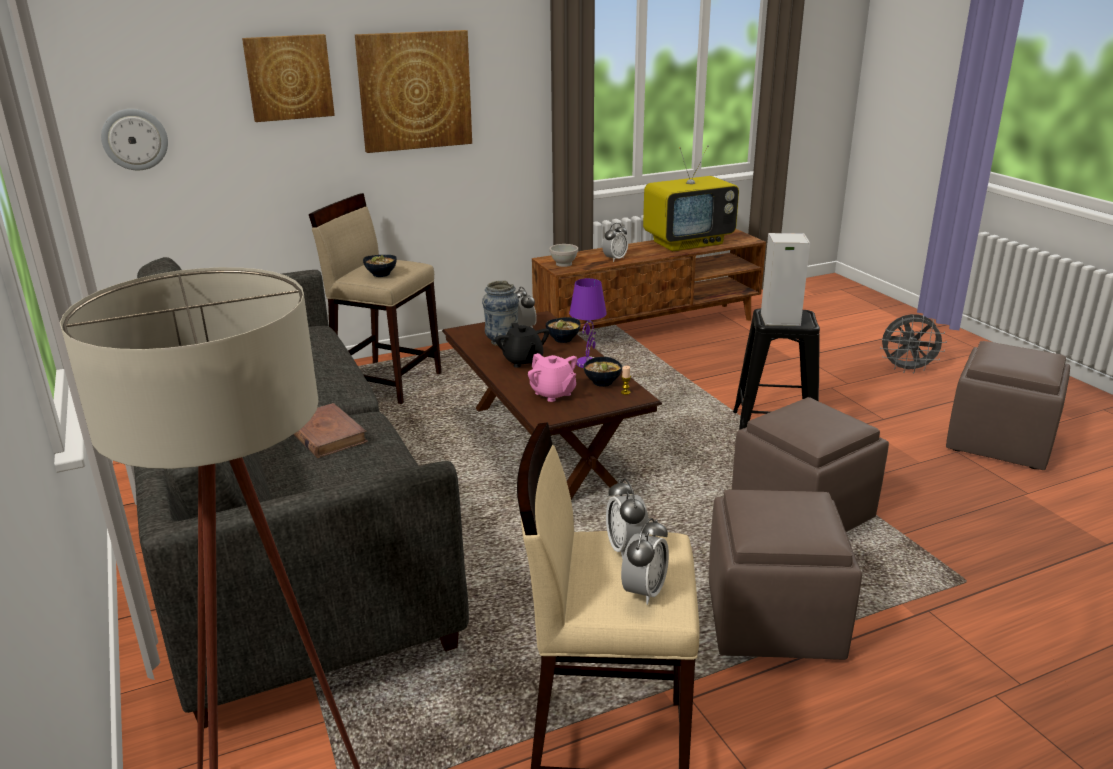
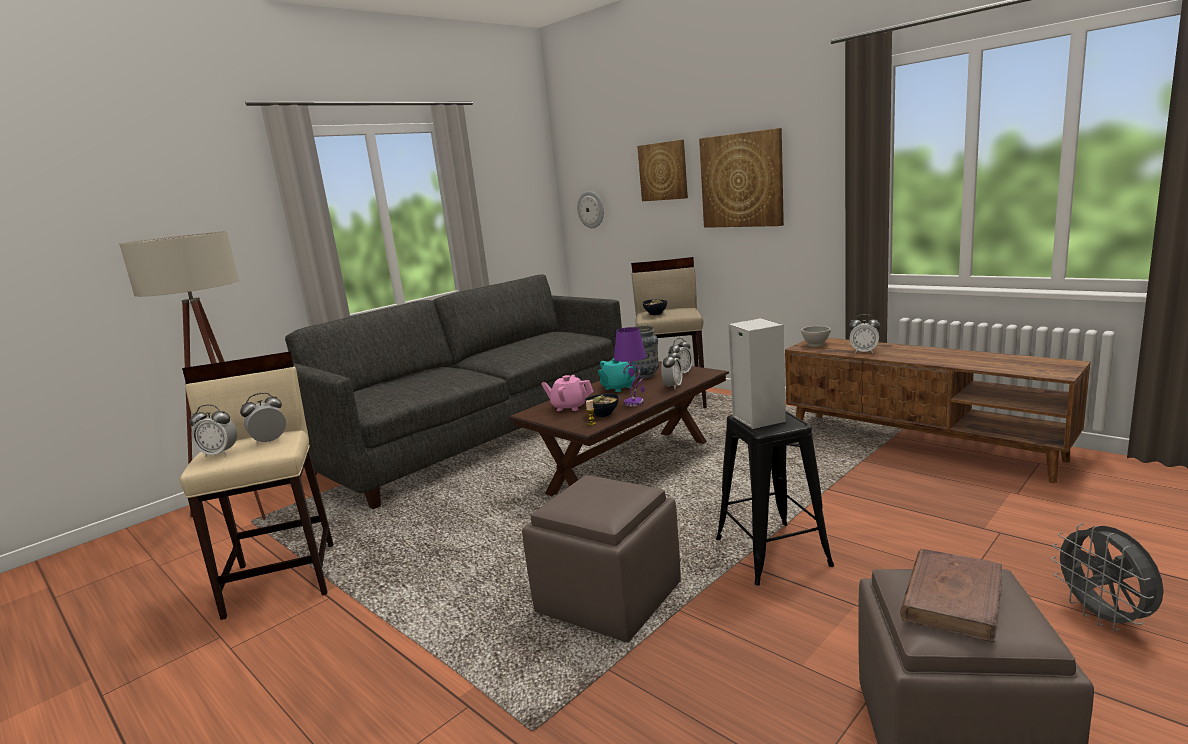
camera: 70 degrees right, 10 degrees down
brown book [293,403,368,458] -> brown book moved to [900,549,1003,643]
black teapot [495,323,549,368] -> turquoise teapot [598,358,636,392]
pink teapot [528,353,577,402] -> pink teapot turned 75 degrees clockwise [541,375,593,411]
bowl [546,317,580,343] -> alarm clock [661,349,683,389]
television [643,145,739,251] -> none
brown ottoman [709,490,862,660] -> none

